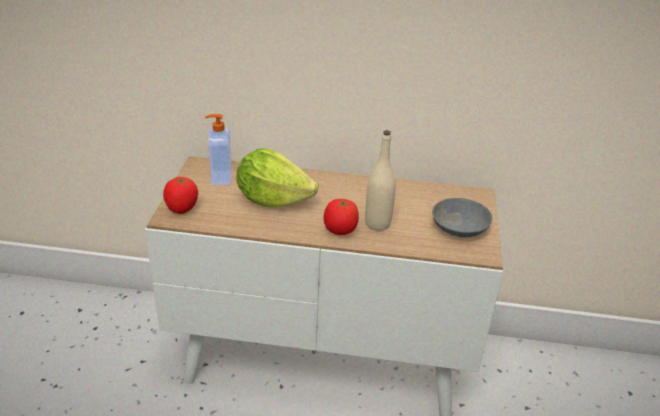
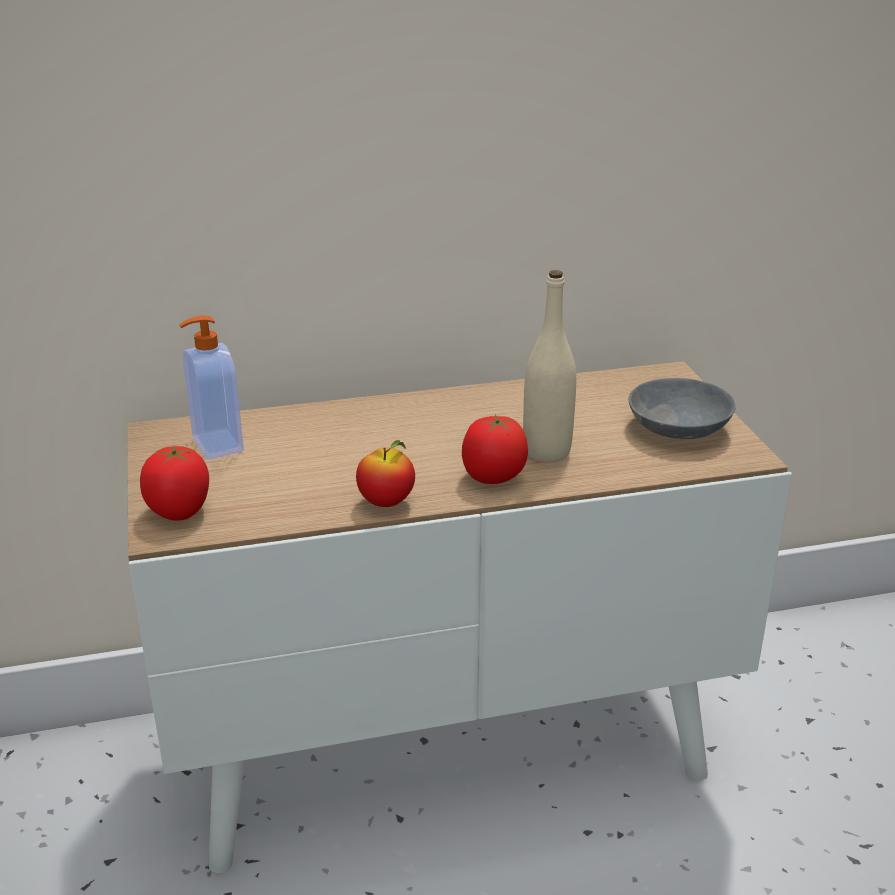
camera: 20 degrees left, 5 degrees down
lettuce [237,149,318,208] -> none
none -> apple [356,440,415,507]

